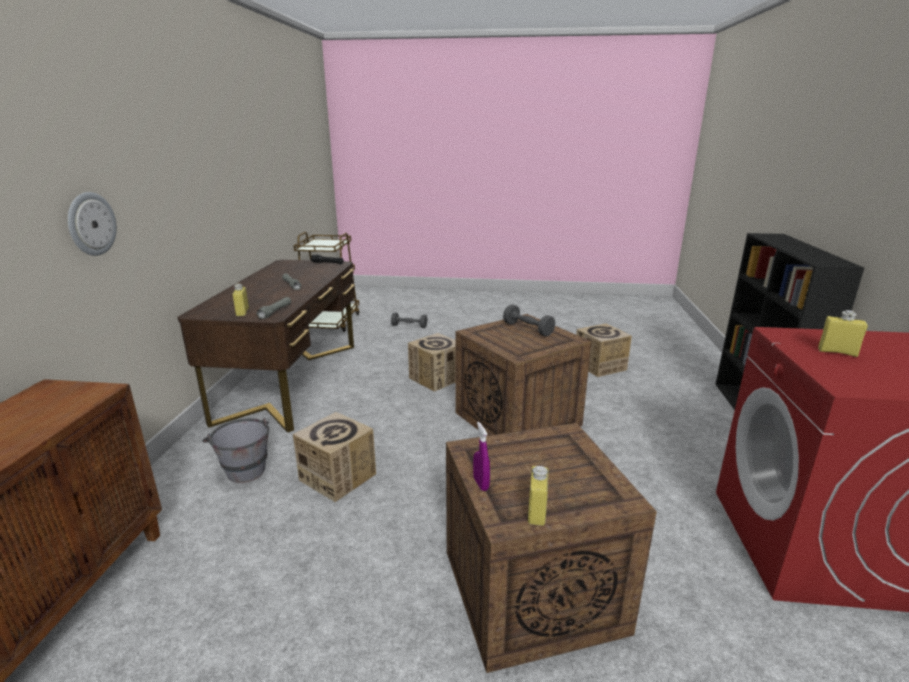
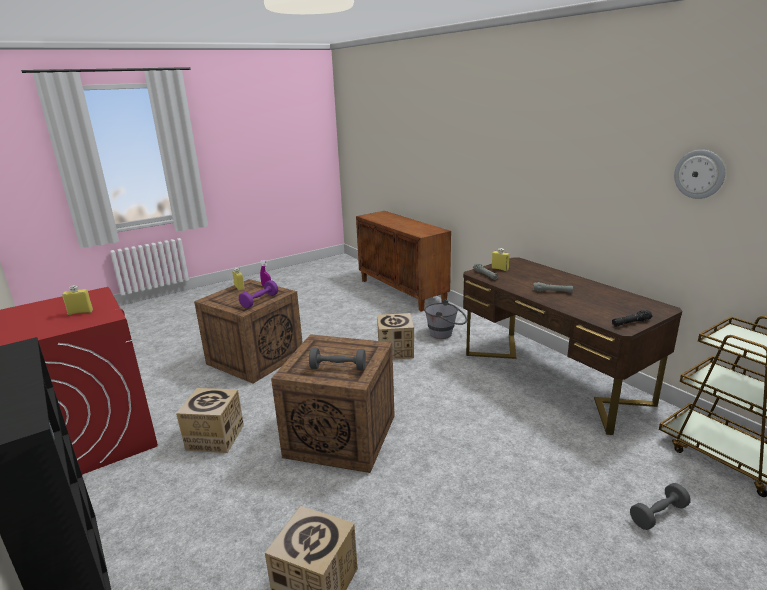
camera: 140 degrees right, 0 degrees up
wall clock [68,192,117,256] -> wall clock moved to [674,150,725,199]
cardboard box [408,333,456,392] -> cardboard box moved to [176,388,244,453]
none -> purple dumbbell [239,280,278,308]

